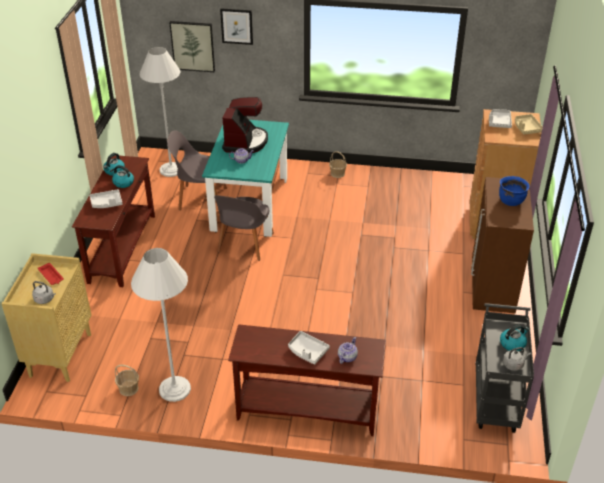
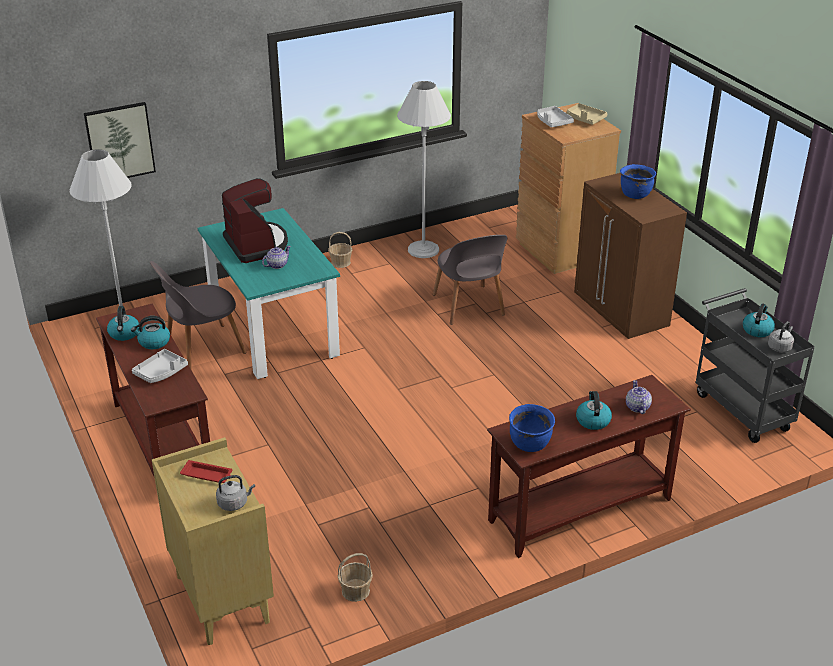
camera: 35 degrees left, 5 degrees down
white floor lamp [131,248,191,402] -> white floor lamp moved to [397,81,451,258]
grey chair [214,195,274,261] -> grey chair moved to [432,235,507,325]
picture [220,8,253,45] -> none
grey tray [288,331,330,365] -> kettle [576,391,612,430]
none -> blue cooking pot [509,404,555,452]

